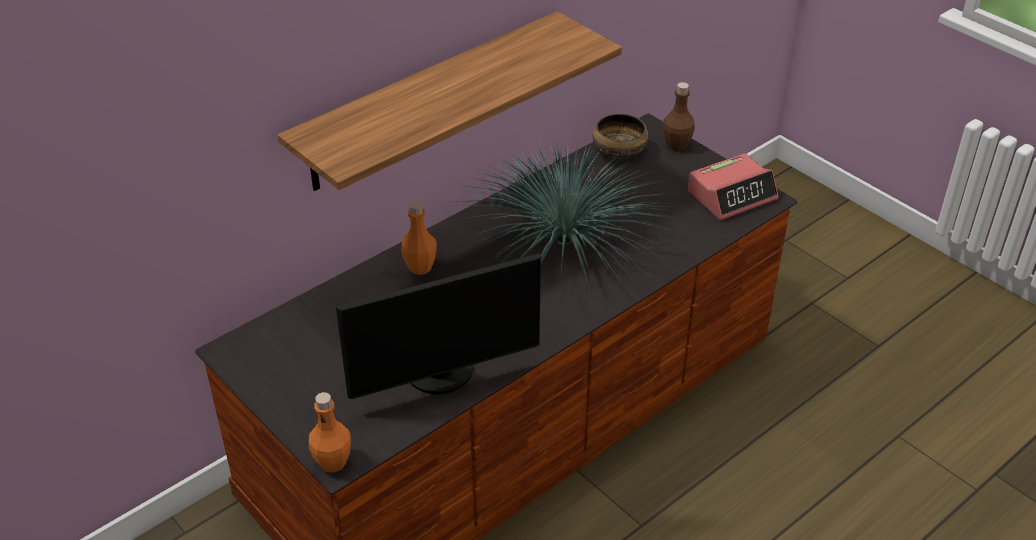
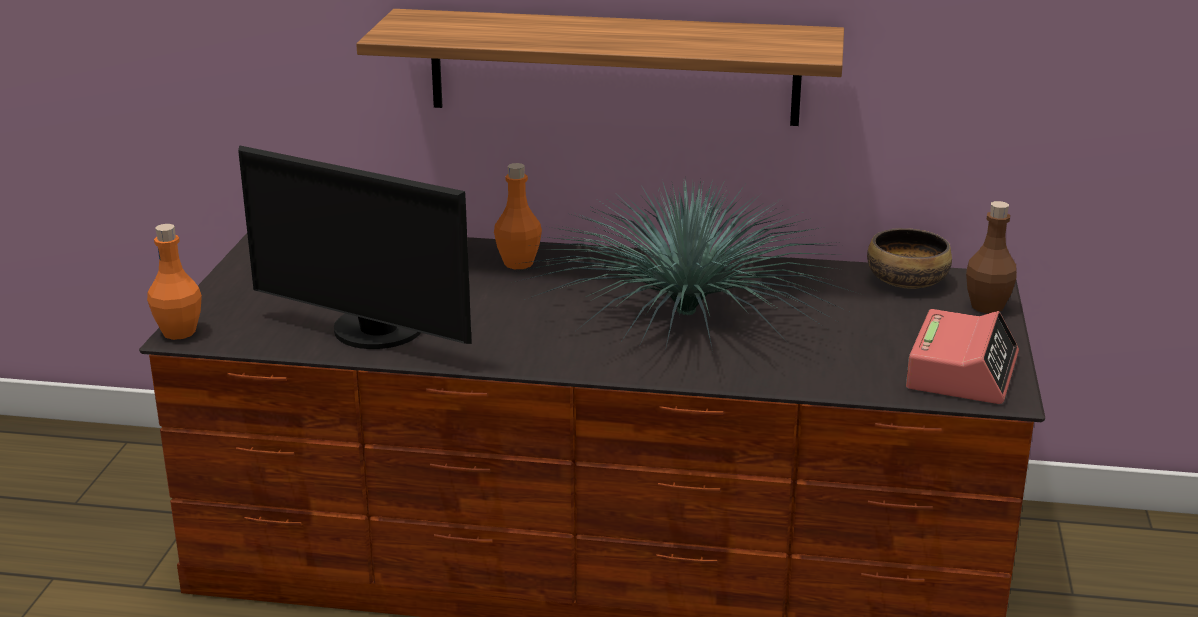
camera: 50 degrees right, 15 degrees down
alarm clock [688,153,778,220] -> alarm clock turned 90 degrees counterclockwise [906,309,1019,404]

